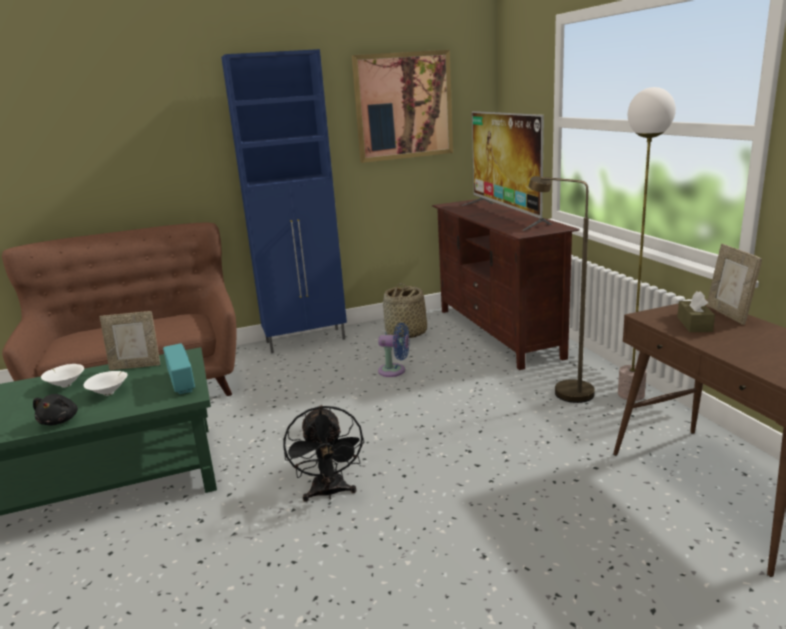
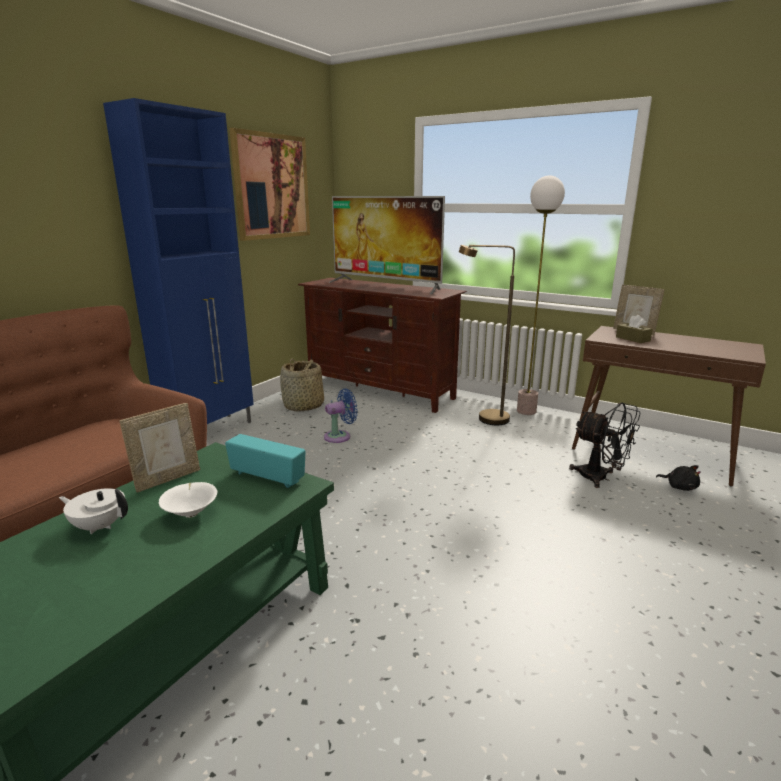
camera: 40 degrees left, 0 degrees up
black plush toy [33,394,78,425] -> black plush toy moved to [656,465,701,491]
white bowl [41,364,84,388] -> white teapot [59,488,128,534]
black fan [283,405,364,502] -> black fan moved to [569,402,641,488]

